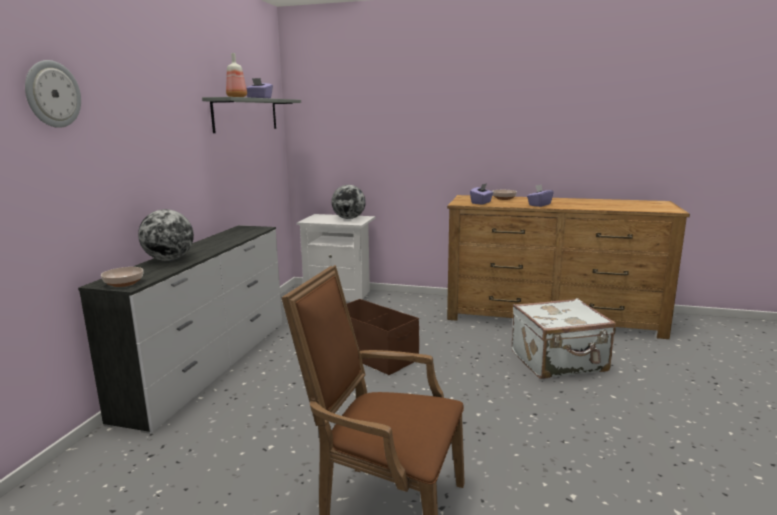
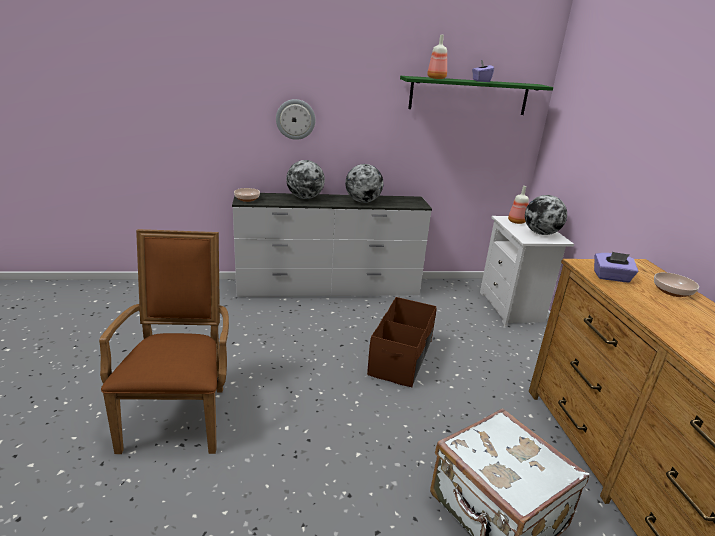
camera: 65 degrees right, 10 degrees up
wall clock [25,60,81,128] -> wall clock moved to [276,99,316,140]
grey shelf [202,97,301,133] -> green shelf [400,76,553,115]
purple tissue box [527,184,554,207] -> none
none -> globe [345,164,383,203]
none -> bottle [508,186,529,224]

